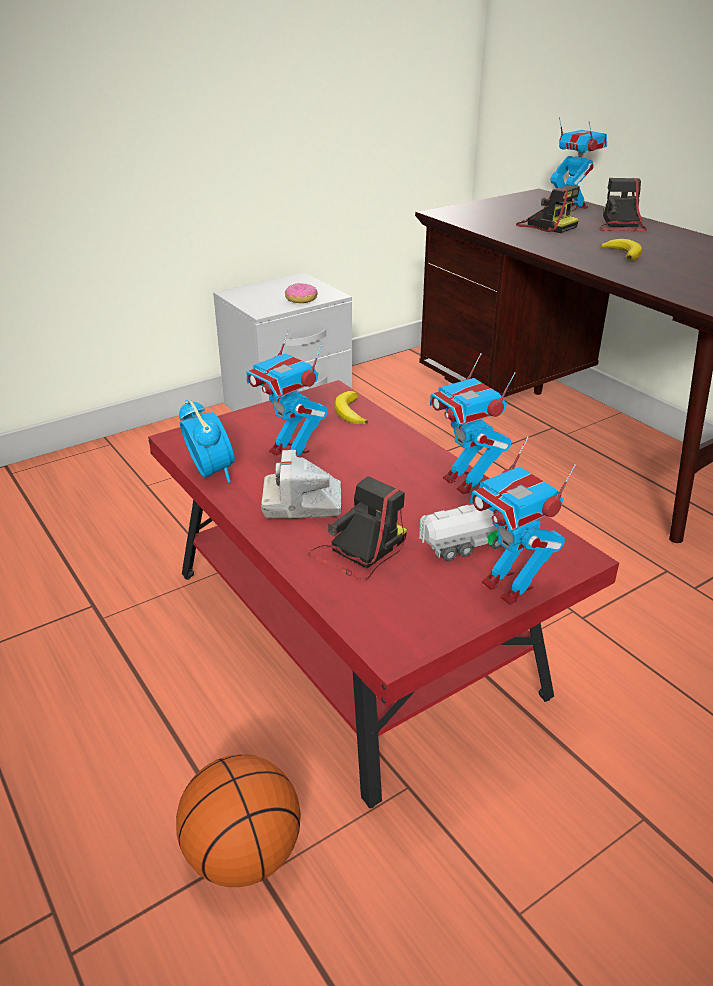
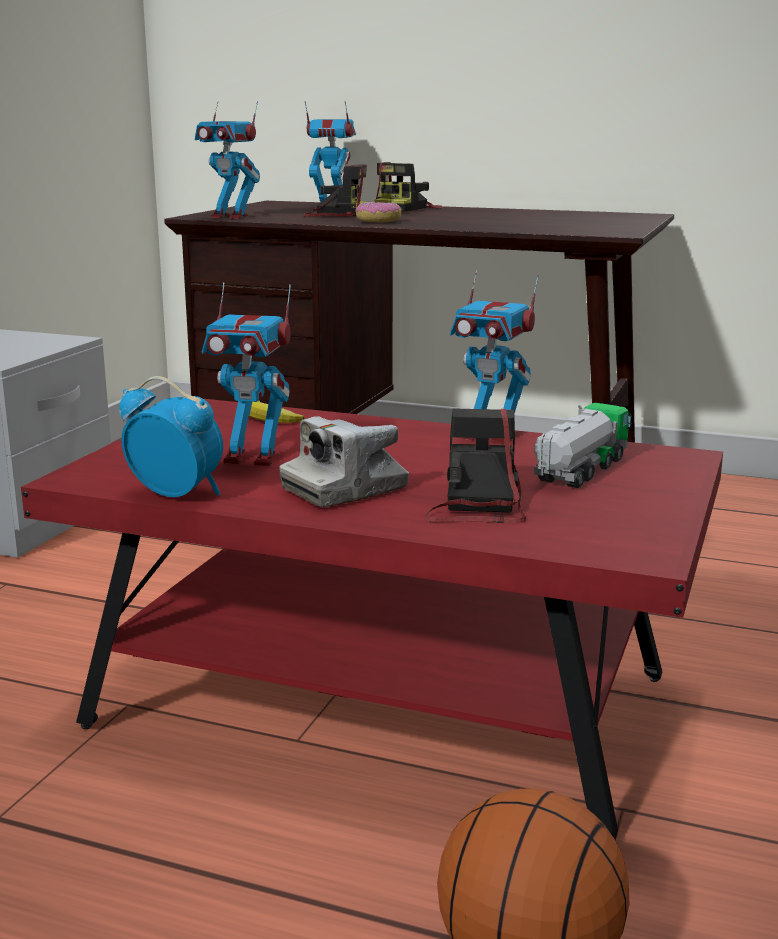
camera: 35 degrees left, 15 degrees down
donut [285,283,318,303] -> donut moved to [356,202,402,222]
toy robot [469,437,576,605] -> toy robot moved to [195,101,260,219]
camera [599,178,647,231] -> camera turned 120 degrees counterclockwise [375,162,443,212]
banana [601,239,642,261] -> none

